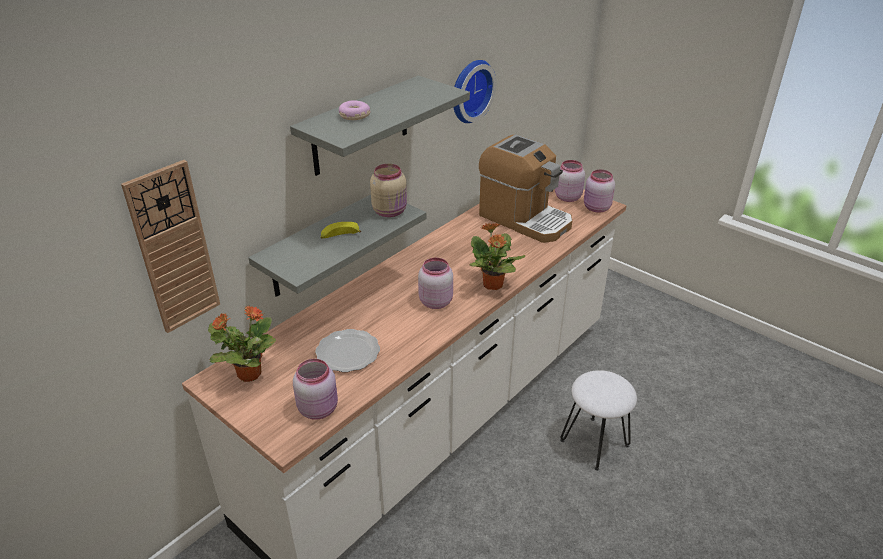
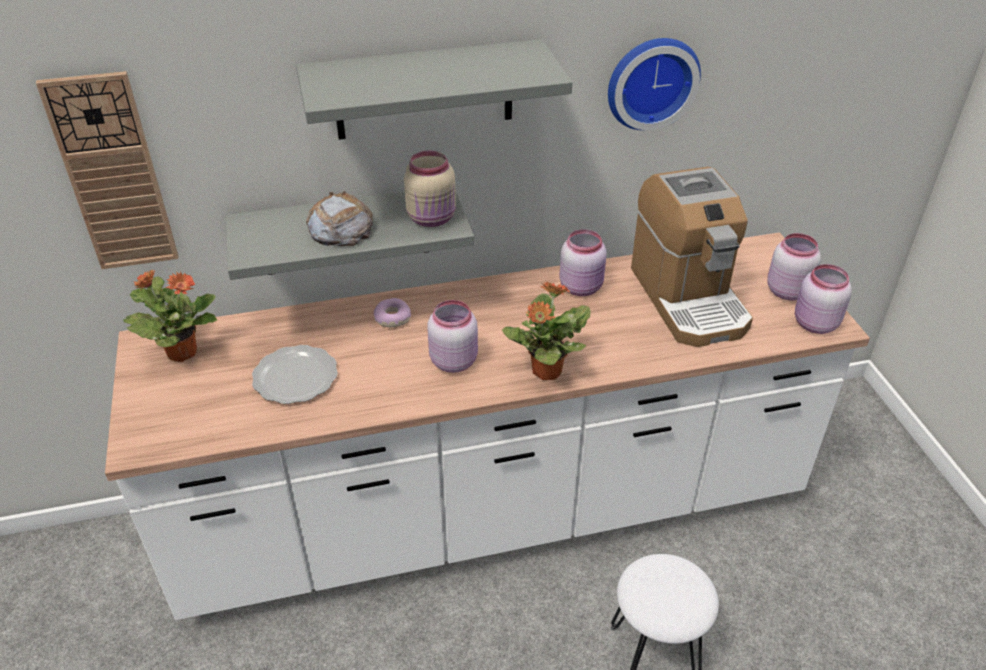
camera: 35 degrees right, 5 degrees up
pink jar [293,359,338,420] -> pink jar moved to [559,229,607,296]
banana [321,222,361,239] -> bread [306,191,373,246]
donut [339,100,370,120] -> donut moved to [374,298,411,327]

